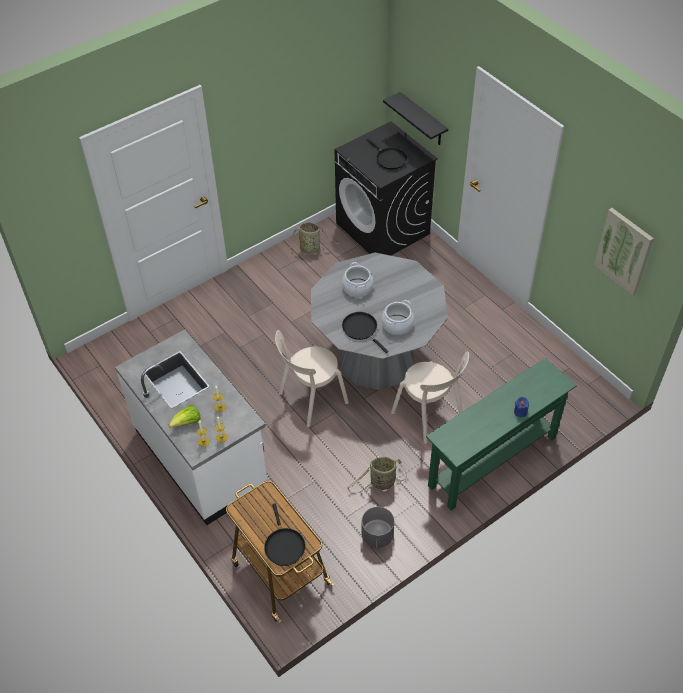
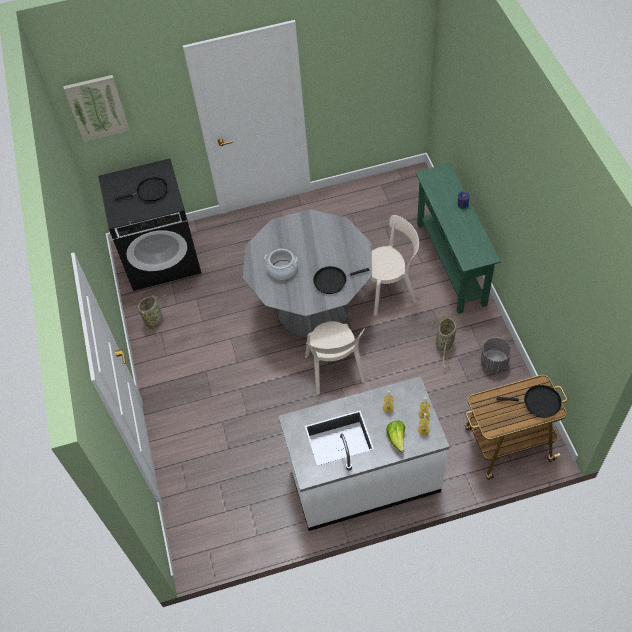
camera: 65 degrees left, 5 degrees up
cooking pot [382,300,414,335] -> none
black shelf [383,92,448,145] -> none
picture [594,208,654,296] -> picture moved to [63,75,130,142]

